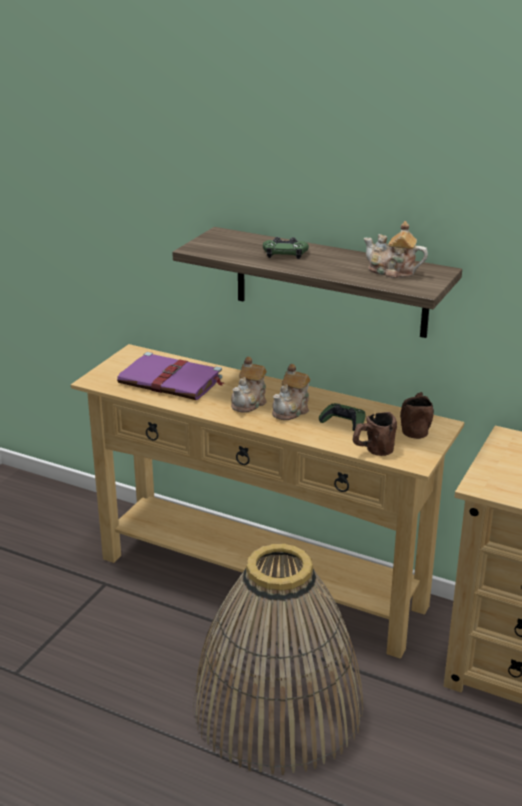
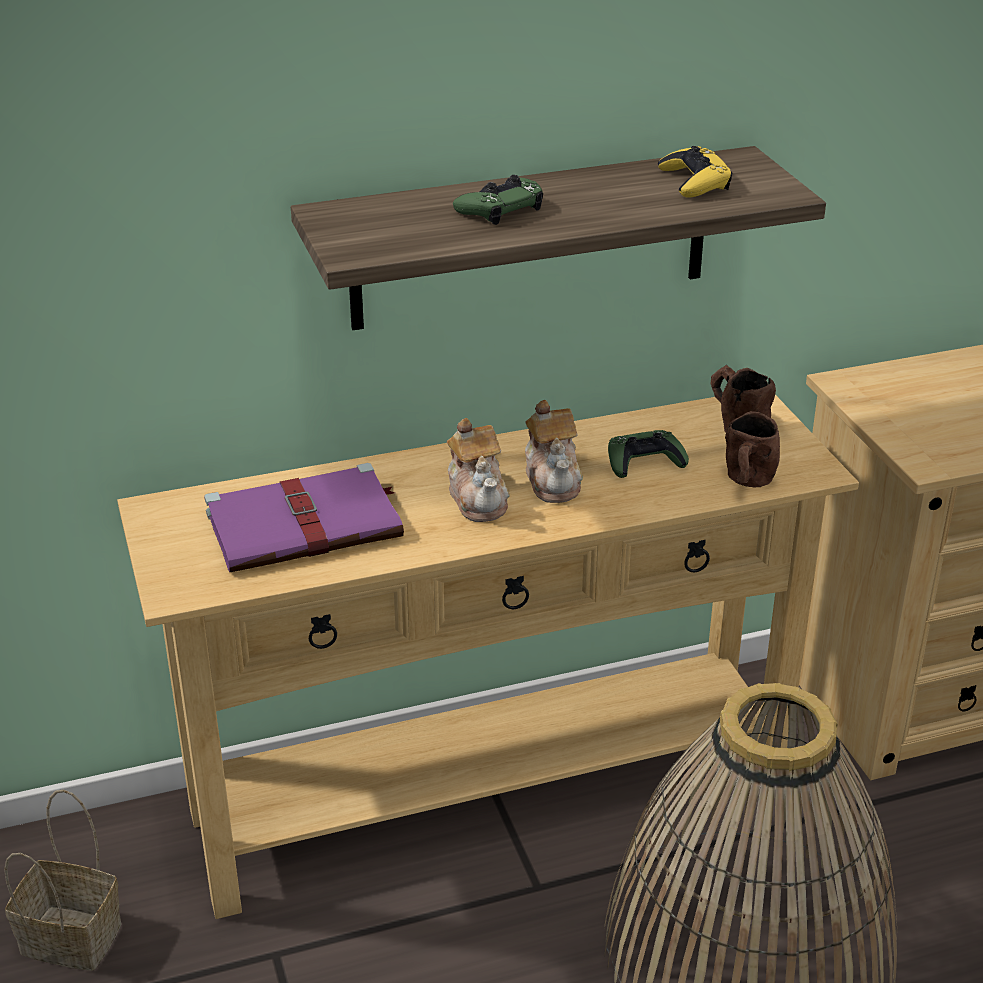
camera: 45 degrees left, 5 degrees up
teapot [364,221,428,278] -> yellow game controller [658,146,732,198]
none -> basket [4,790,121,971]

